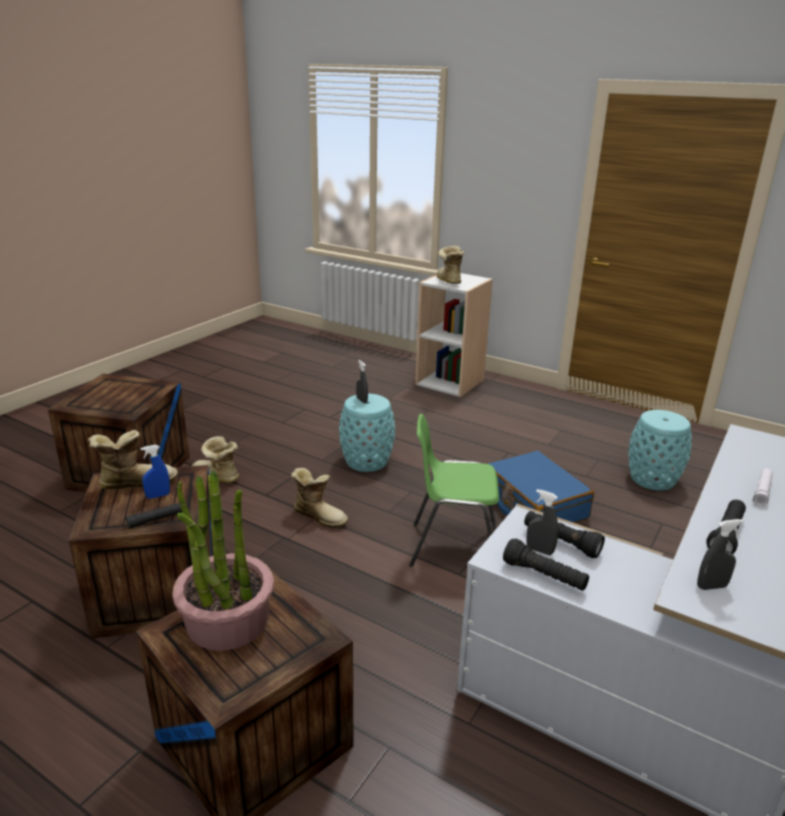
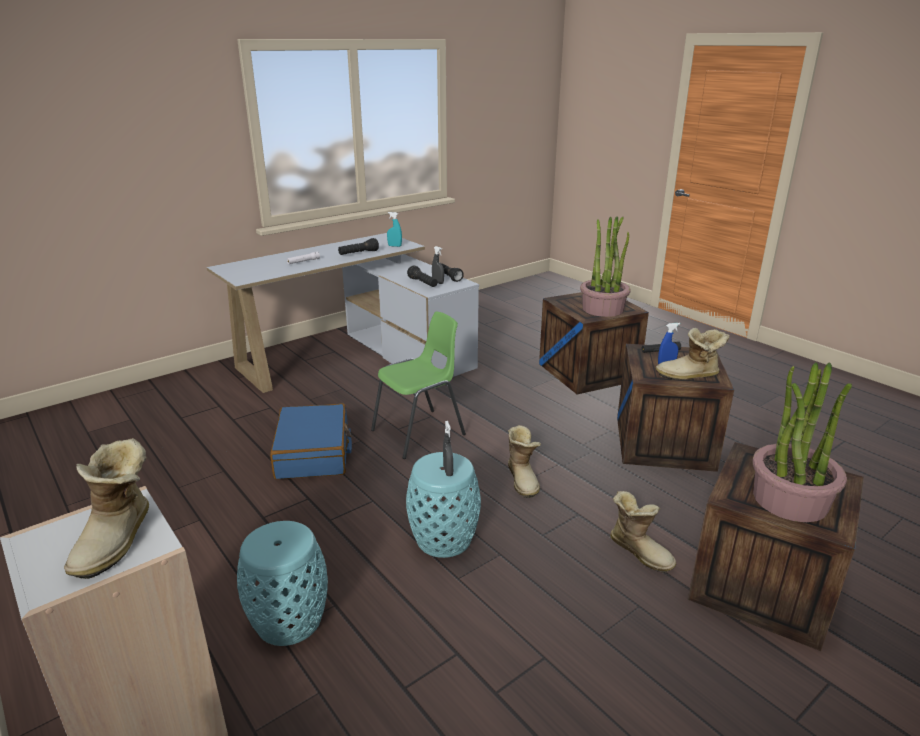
camera: 160 degrees left, 0 degrees up
boot [291,468,348,529] -> boot turned 150 degrees counterclockwise [508,425,541,498]
green chair [409,414,499,567] -> green chair turned 60 degrees counterclockwise [371,311,466,459]
turquoise stool [629,410,692,491] -> turquoise stool moved to [237,521,328,646]
grey spray bottle [697,519,744,590] -> turquoise spray bottle [387,212,402,247]
none -> potted plant [752,362,852,522]

